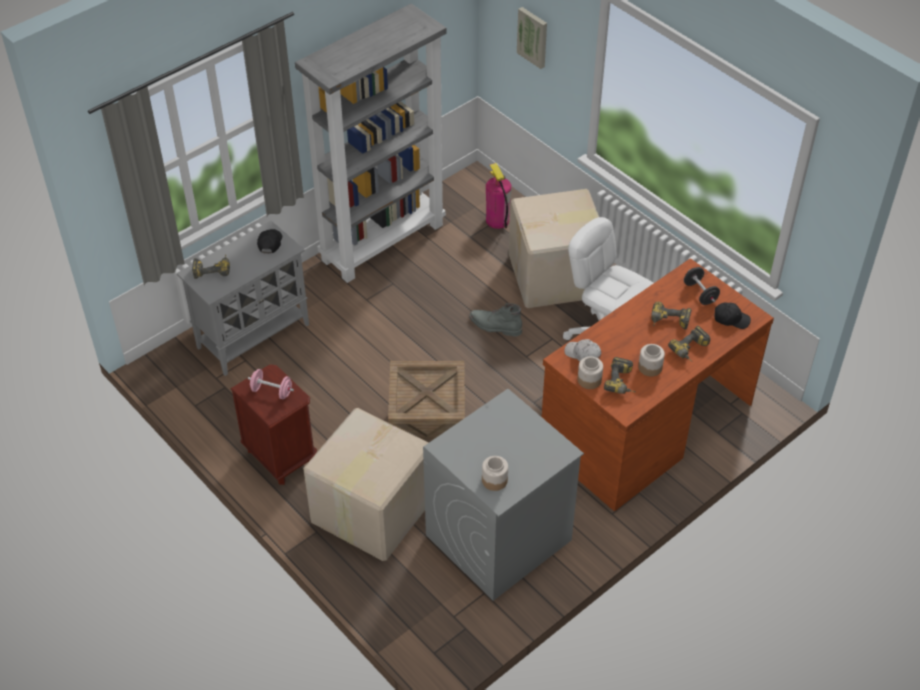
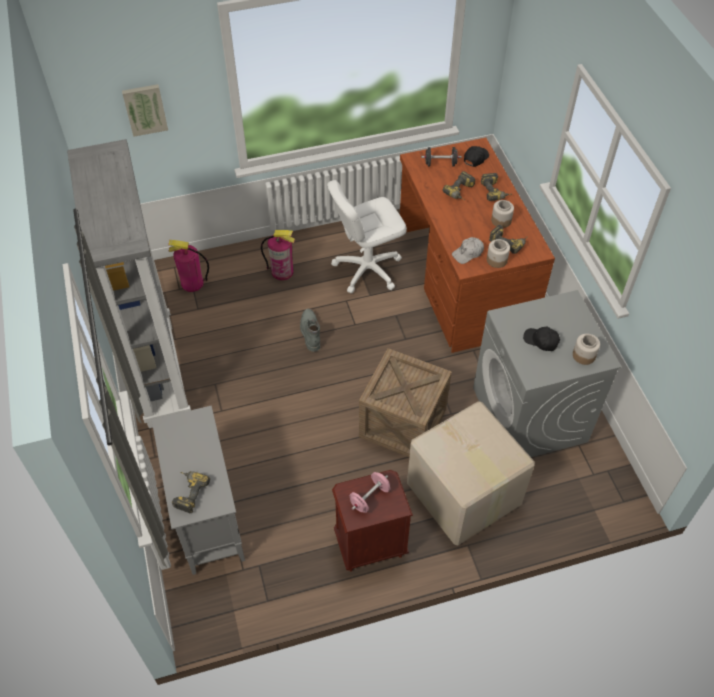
camera: 65 degrees left, 5 degrees up
black cap [257,229,282,253] -> black cap moved to [523,327,560,351]
grey boot [469,303,522,337] -> grey boot turned 120 degrees clockwise [300,308,321,352]
cardboard box [509,189,599,308] -> fire extinguisher [261,230,295,280]

